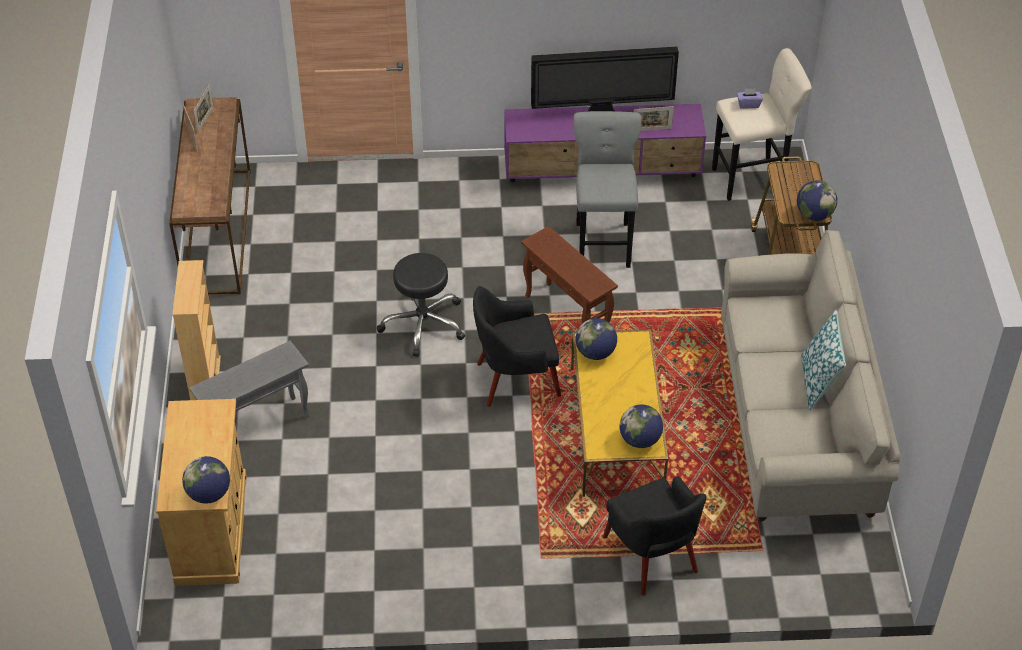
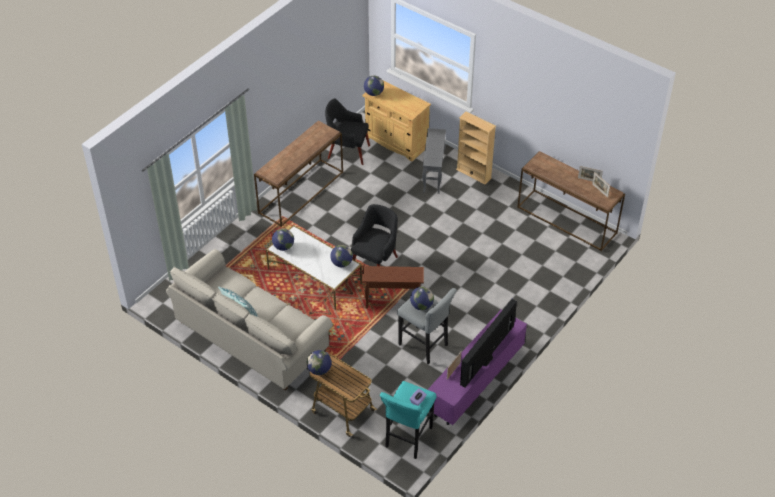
camera: 130 degrees right, 0 degrees up
black stool [377,253,465,357] -> none
yellow coffee table [571,330,668,497] -> white coffee table [266,225,362,310]
black armchair [603,476,707,596] -> black armchair moved to [325,98,370,165]
beige stool [712,48,812,201] -> turquoise stool [380,381,436,459]
none -> brown console table [254,121,343,227]
none -> globe [410,287,434,310]

